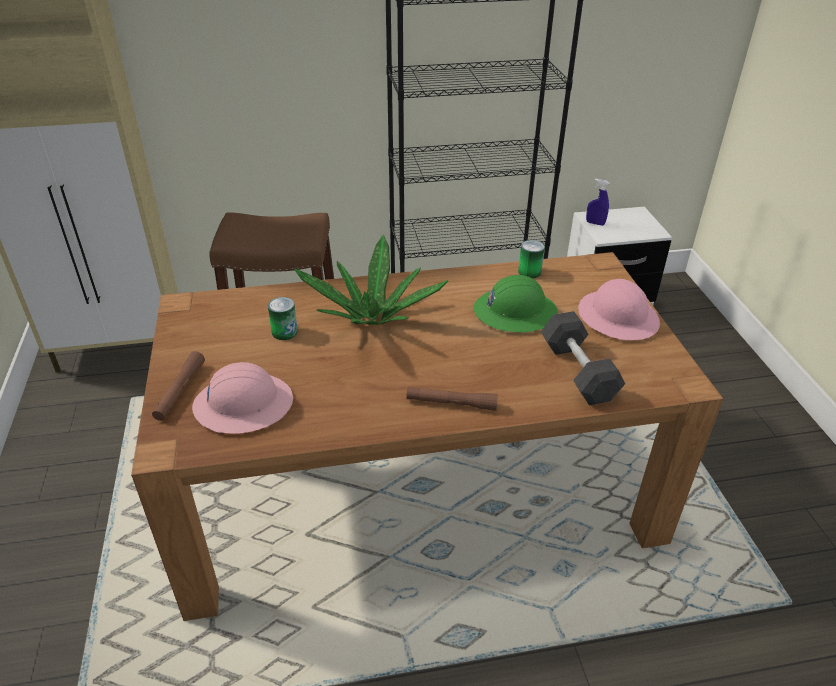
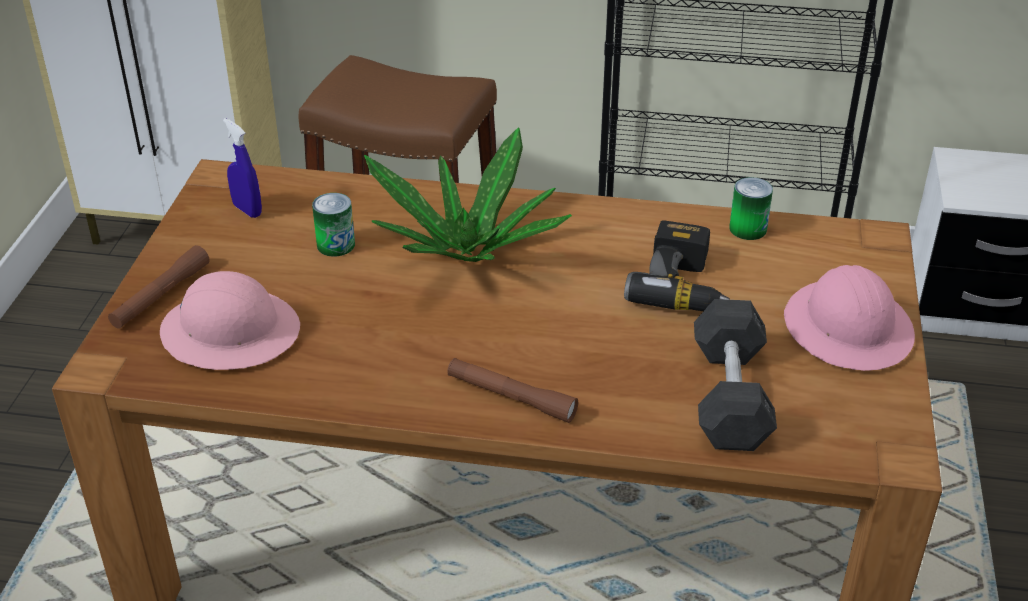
camera: 20 degrees right, 0 degrees up
green hard hat [474,275,558,332] -> power drill [624,220,730,311]
blue spray bottle [586,179,609,226] -> blue spray bottle moved to [223,118,262,218]

